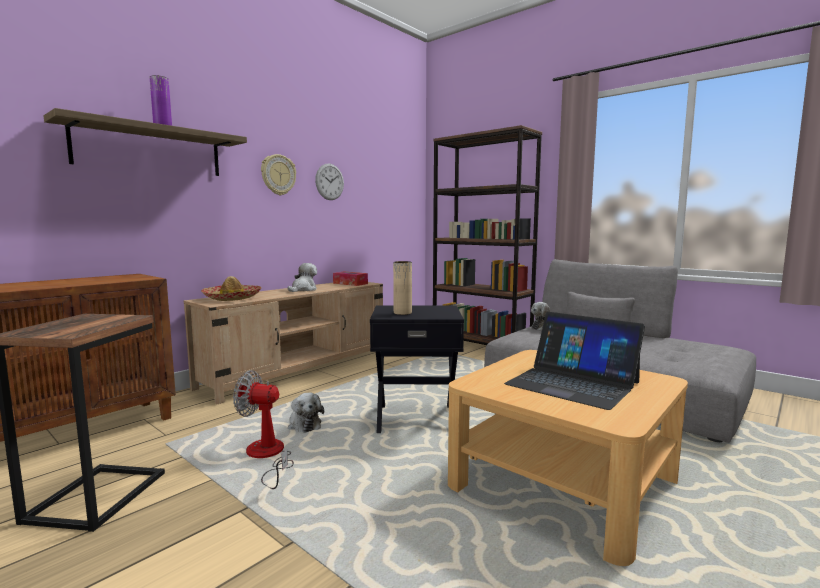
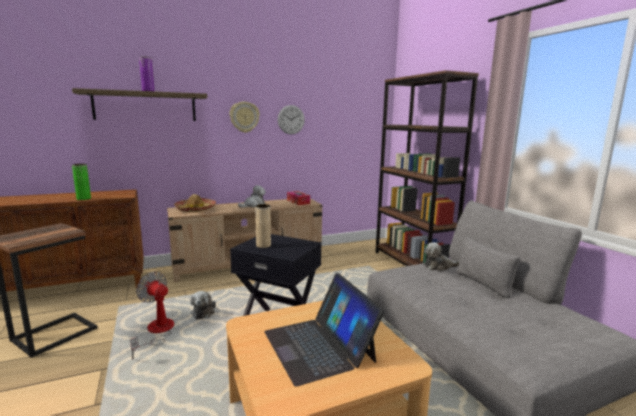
camera: 25 degrees right, 5 degrees up
none -> green vase [72,164,91,200]

